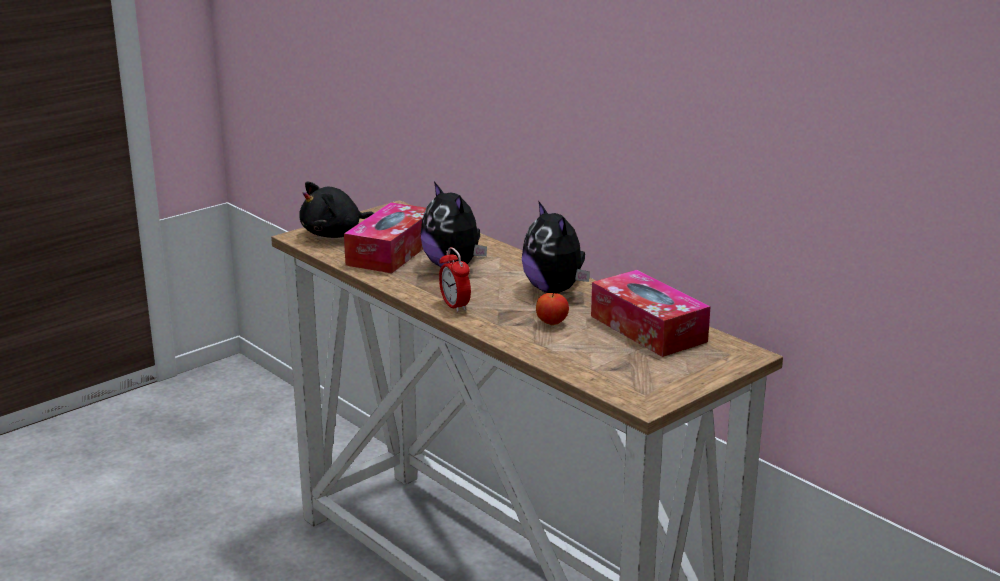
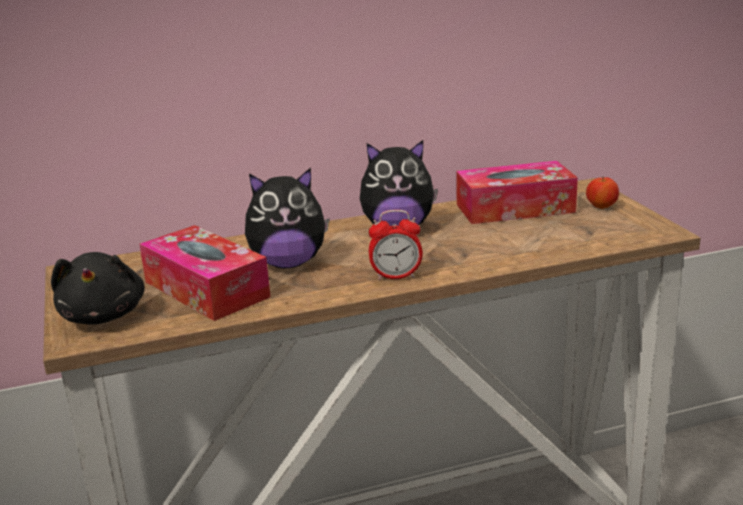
camera: 65 degrees left, 0 degrees up
apple [536,292,569,325] -> apple moved to [586,177,619,209]

